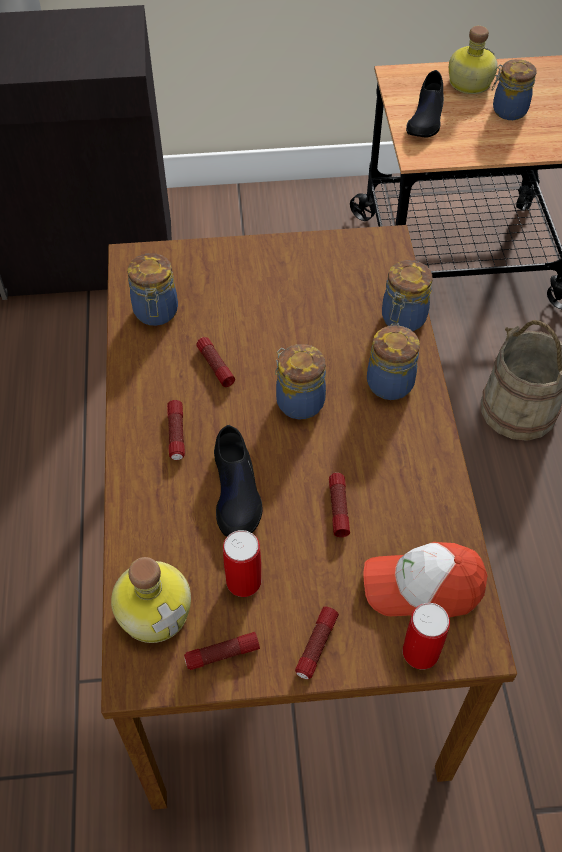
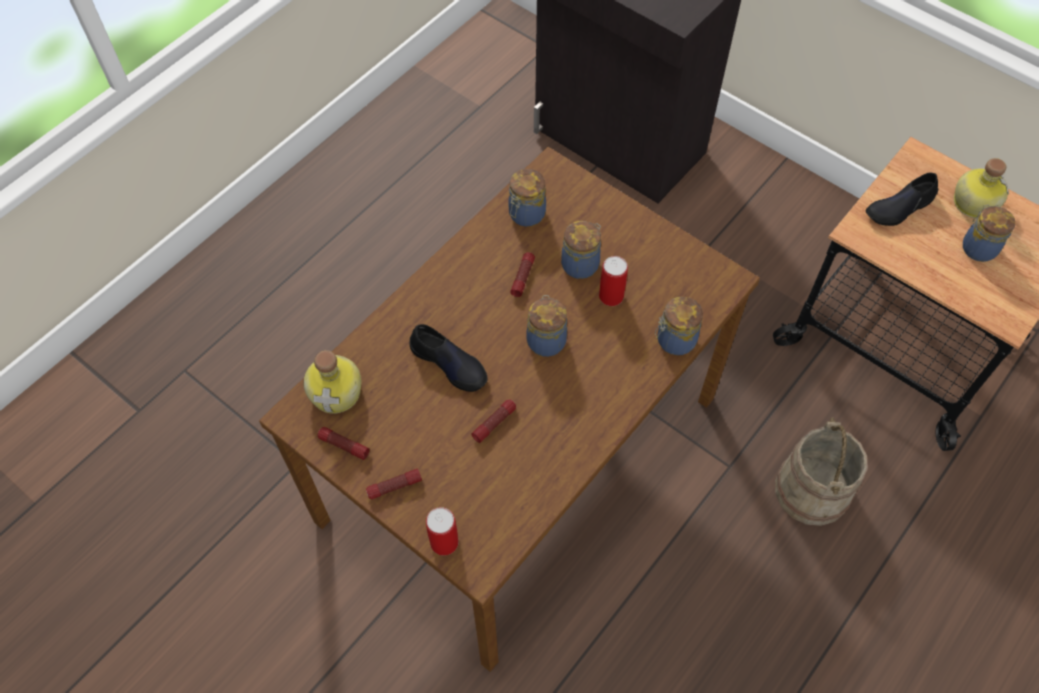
camera: 45 degrees right, 5 degrees up
flashlight [167,400,185,460] -> none
black shoe [214,425,263,536] -> black shoe turned 90 degrees counterclockwise [410,324,488,392]
can [223,530,261,597] -> can moved to [599,256,628,306]
cap [363,542,488,617] -> none
jar [367,323,420,400] -> jar moved to [561,221,601,279]

